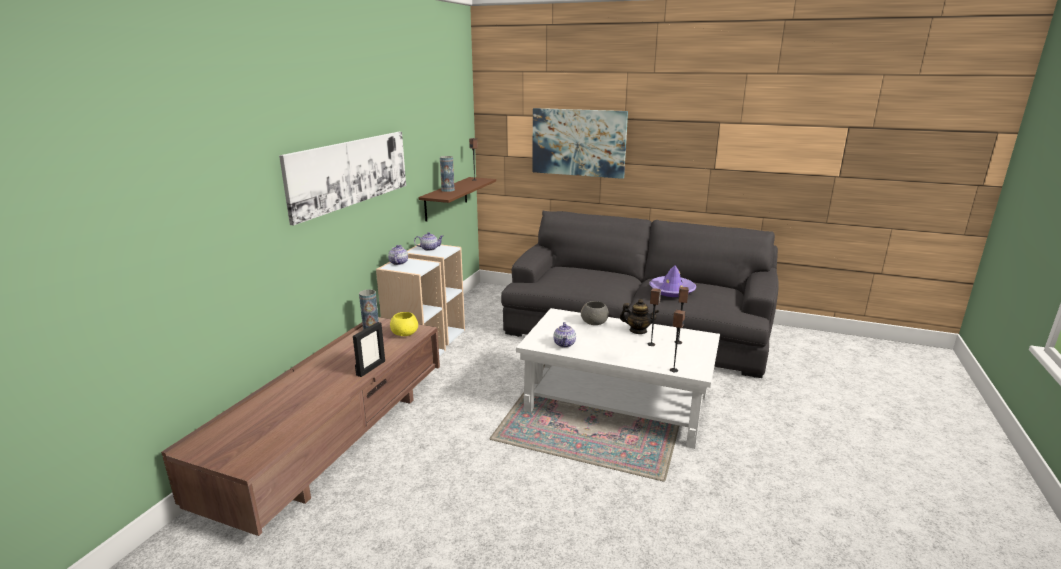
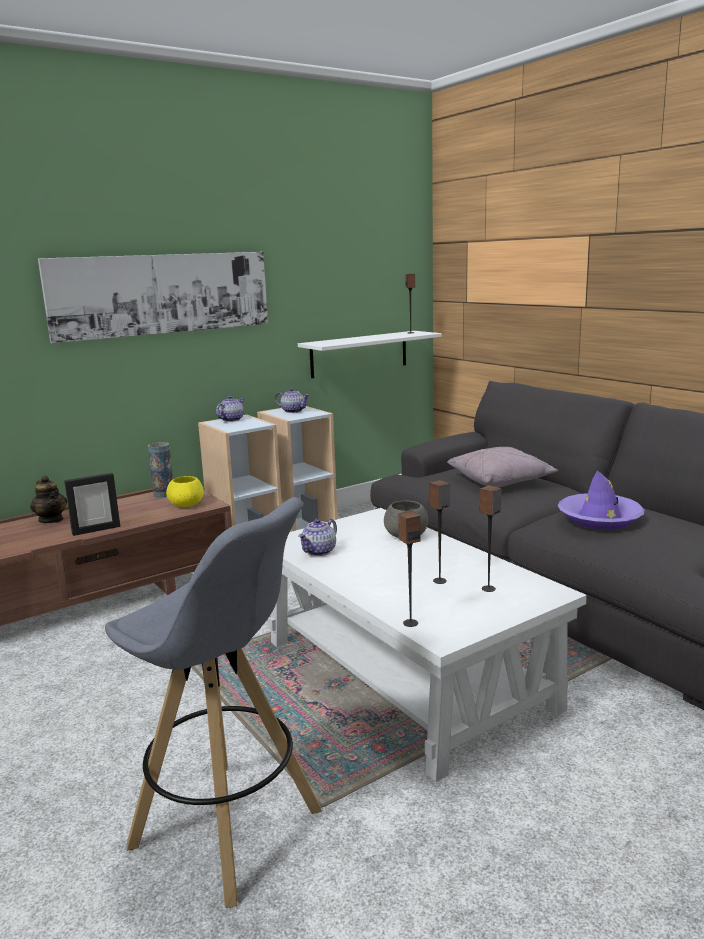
camera: 35 degrees right, 5 degrees down
brown shelf [418,177,496,222] -> white shelf [298,331,442,378]
vase [440,156,455,192] -> none
picture [533,108,628,179] -> none
teapot [620,299,659,334] -> teapot moved to [30,476,67,523]
none -> grey stool [105,497,322,908]
none -> purple pillow [447,447,559,487]

